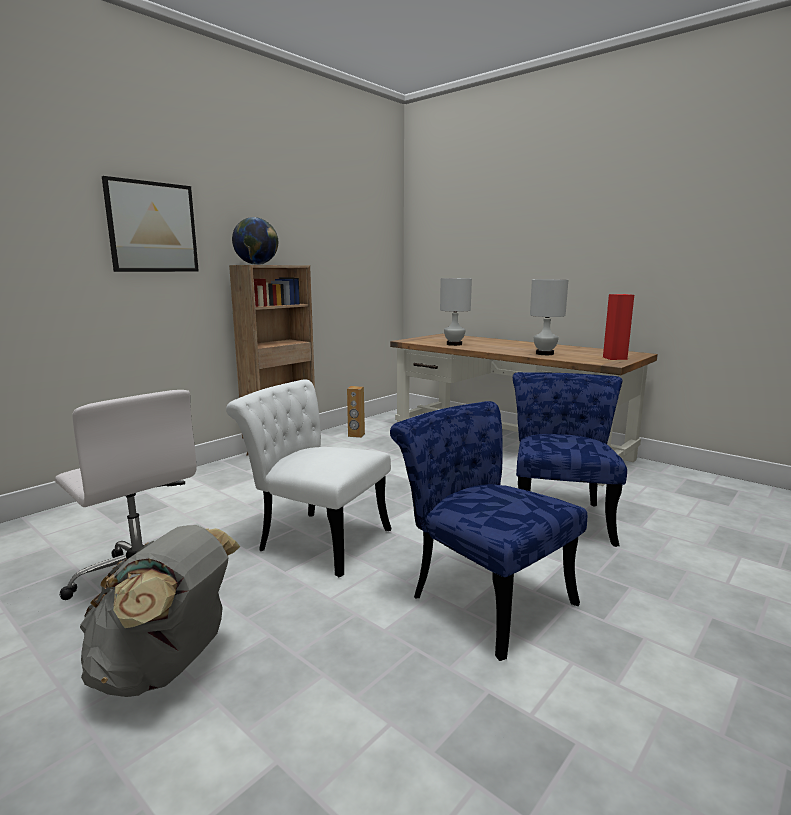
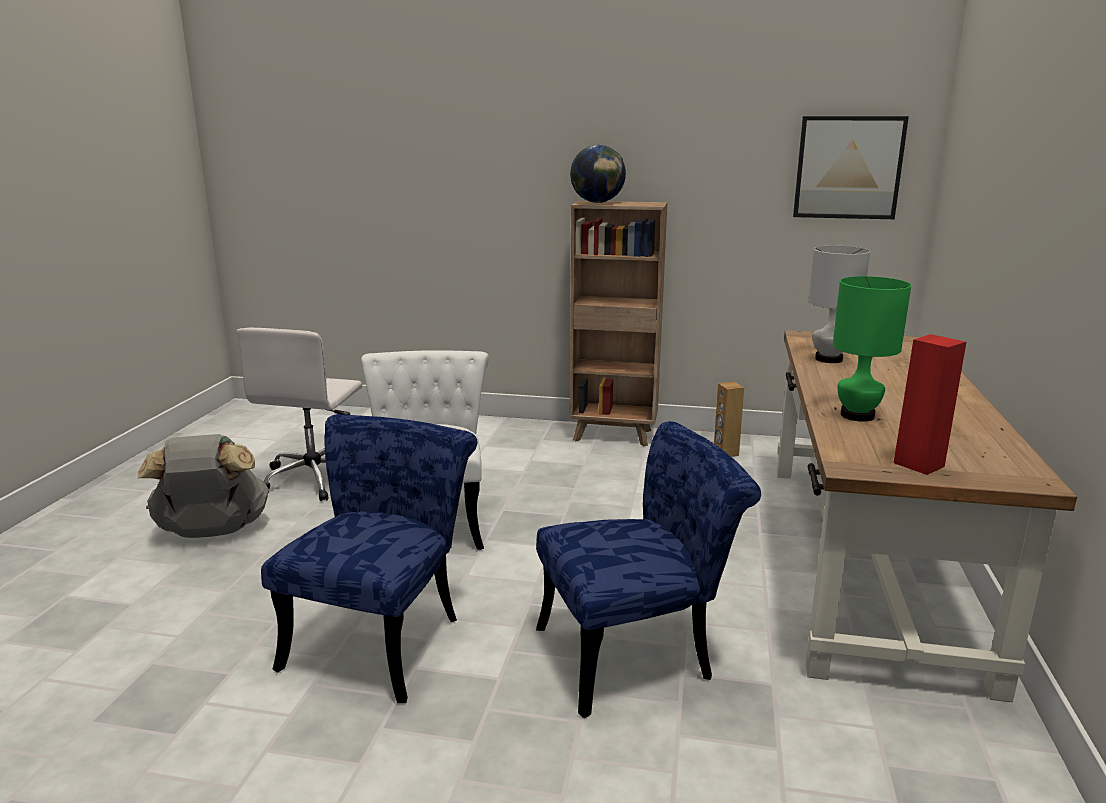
camera: 60 degrees right, 5 degrees up
picture [102,176,199,272] -> picture moved to [793,116,909,219]
white table lamp [530,279,568,355] -> green table lamp [833,276,911,422]

